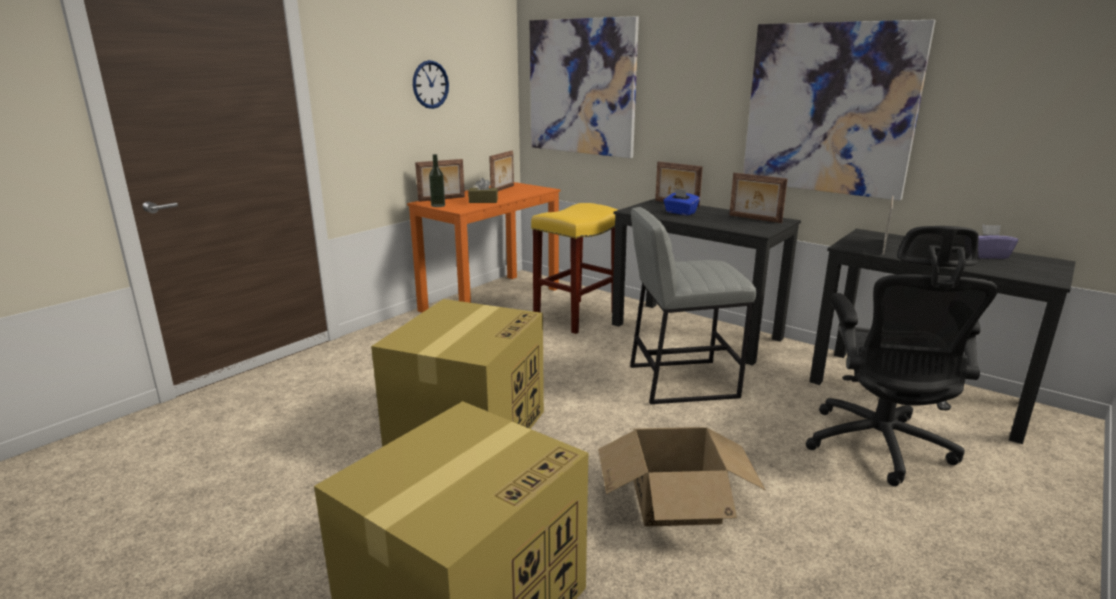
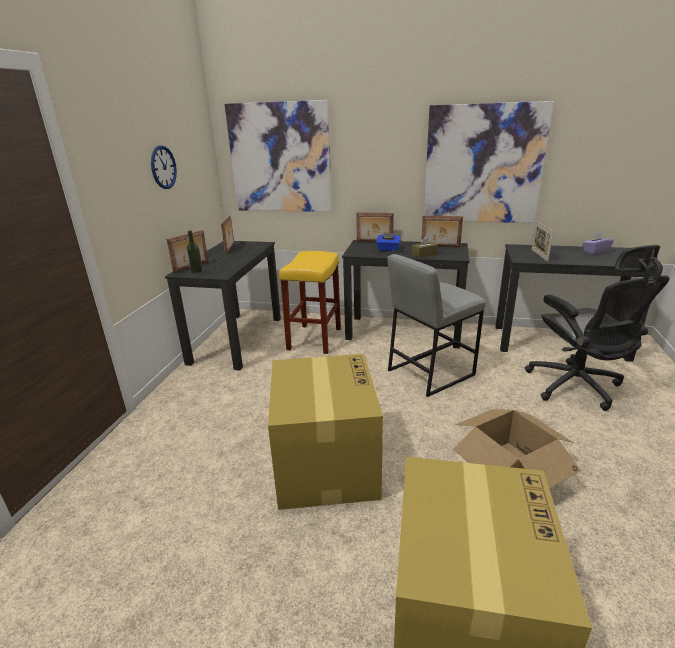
camera: 25 degrees left, 5 degrees up
orange desk [407,182,560,313] -> black desk [165,241,281,370]
brown tissue box [468,178,498,203] -> brown tissue box moved to [412,235,438,258]

